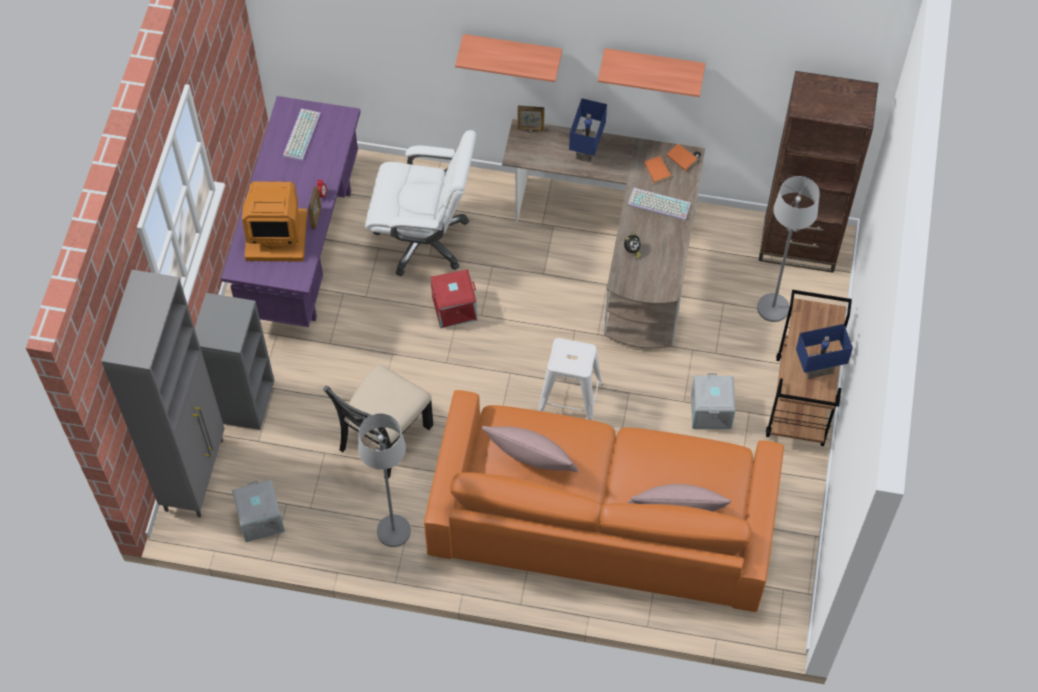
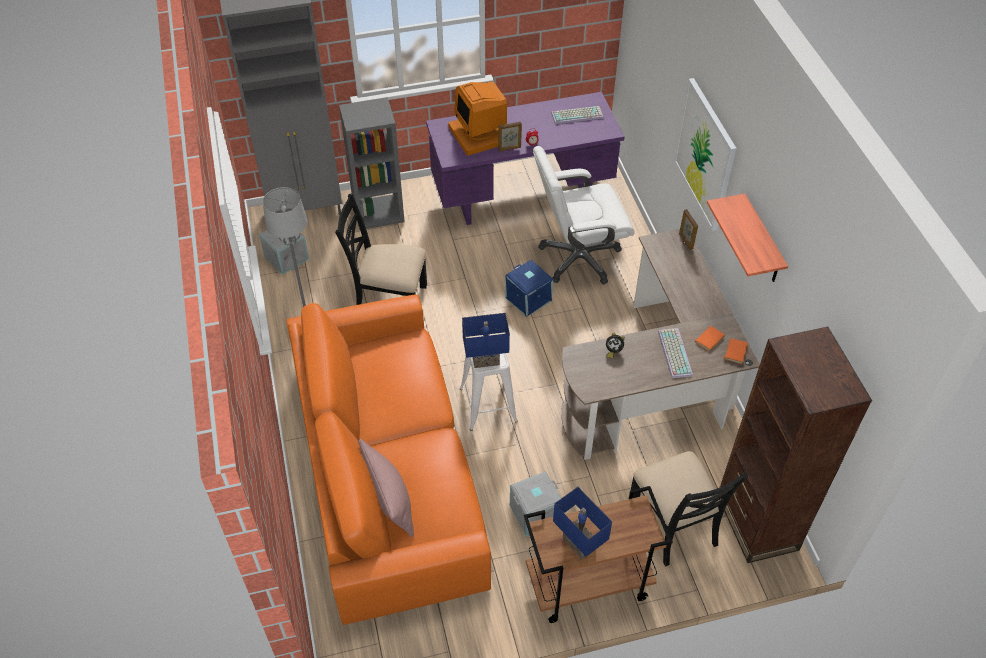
camera: 65 degrees right, 10 degrees down
white office chair [365,130,476,276] -> white office chair turned 90 degrees clockwise [533,146,635,284]
red storage box [431,269,477,328] -> blue storage box [505,260,553,317]
shelf [455,34,562,82] -> picture [674,78,736,231]
pink pillow [482,426,578,472] -> none
blue table lamp [569,98,607,162] -> blue table lamp moved to [462,313,510,368]
grey floor lamp [757,176,820,322] -> black chair [631,451,748,566]

